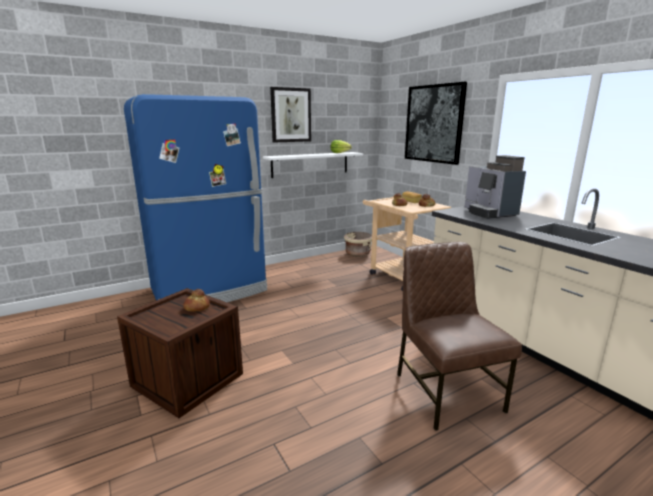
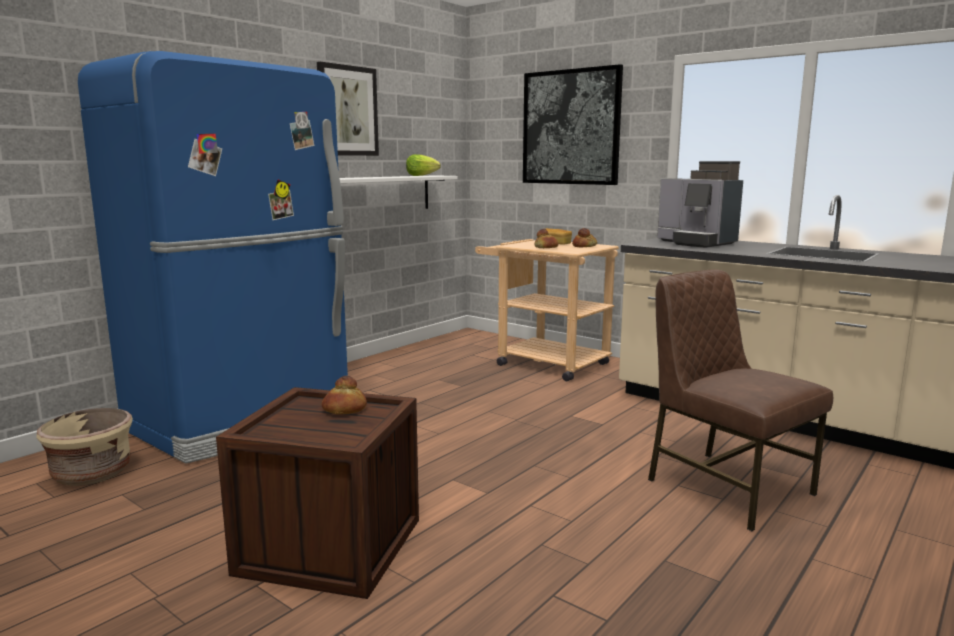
camera: 20 degrees left, 5 degrees down
beige planter [344,232,372,257] -> beige planter moved to [36,408,133,486]

